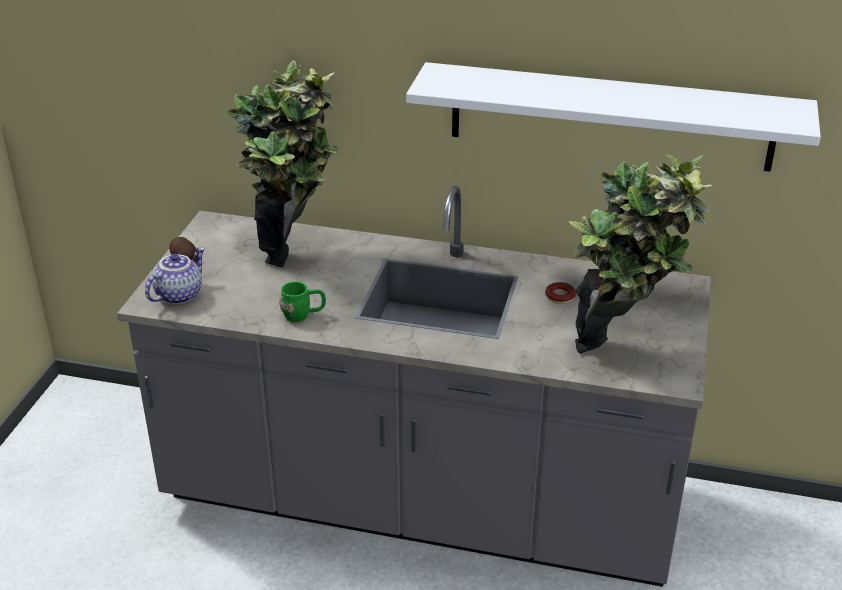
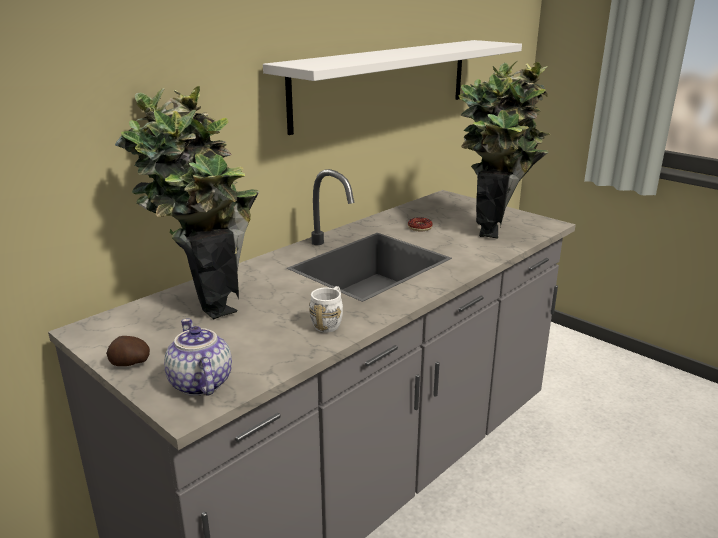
camera: 60 degrees left, 10 degrees down
green mug [279,281,326,322] -> white mug [309,286,343,332]

